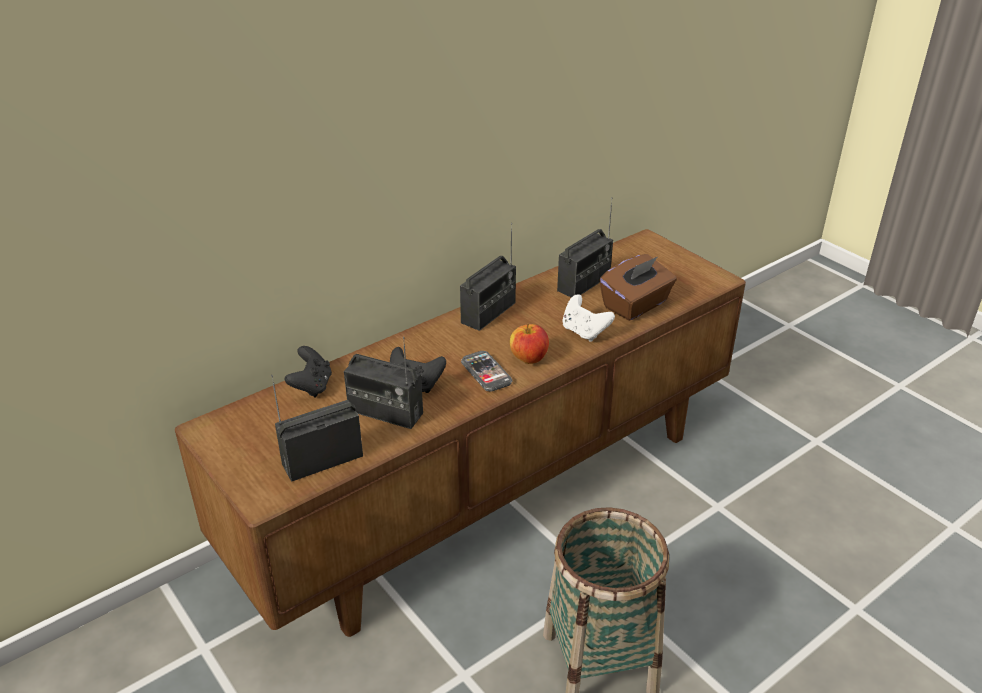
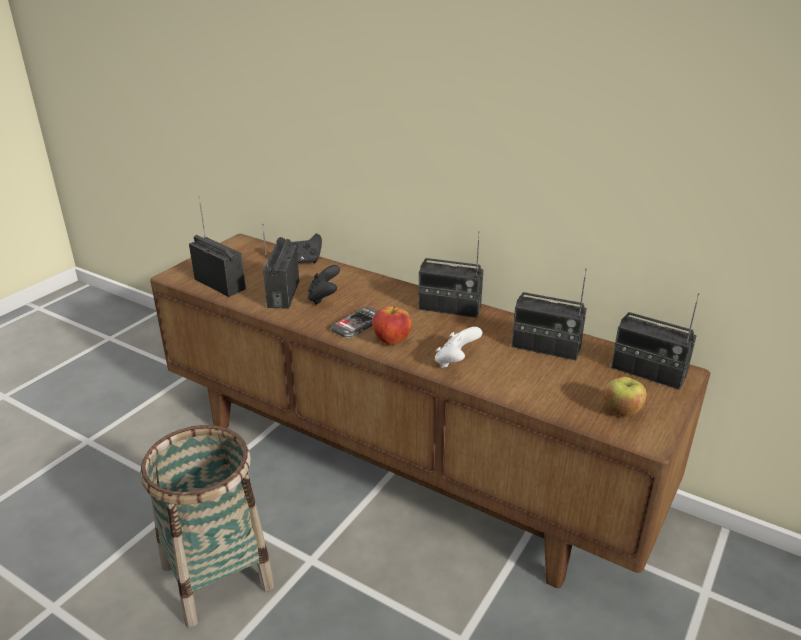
camera: 70 degrees right, 5 degrees down
brown tissue box [599,254,677,321] -> none
none -> apple [604,376,647,416]
none -> radio [611,293,699,390]

